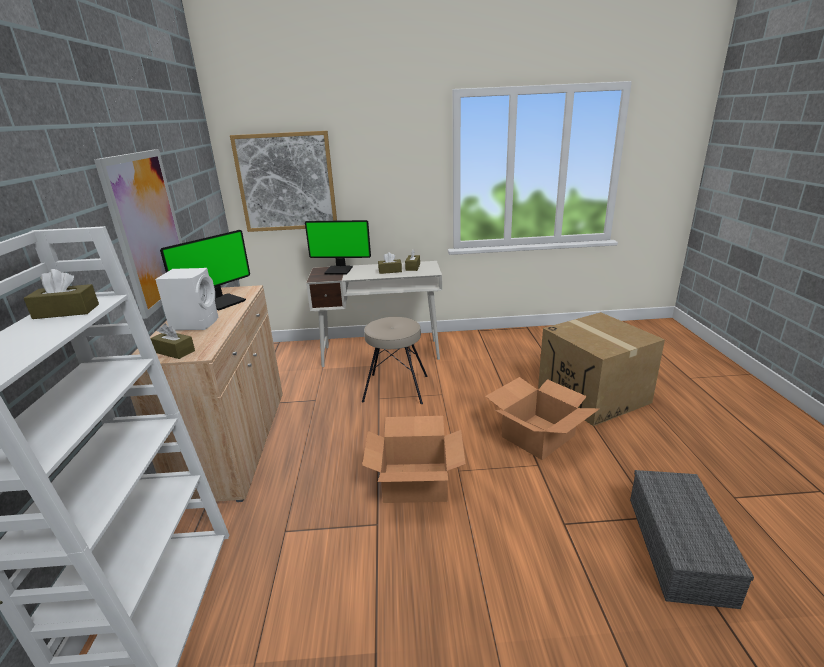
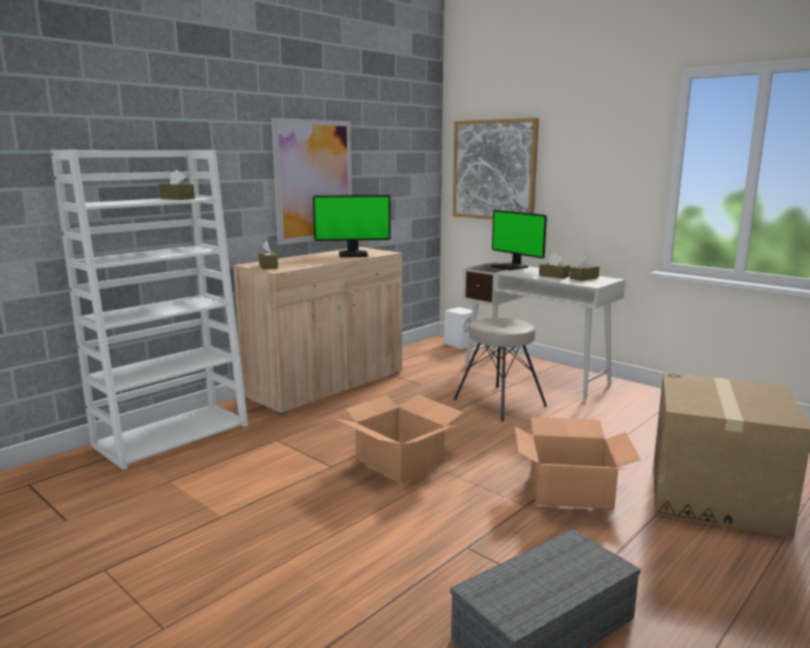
camera: 45 degrees right, 10 degrees down
white speaker [155,268,218,330] -> white speaker moved to [444,307,478,349]

